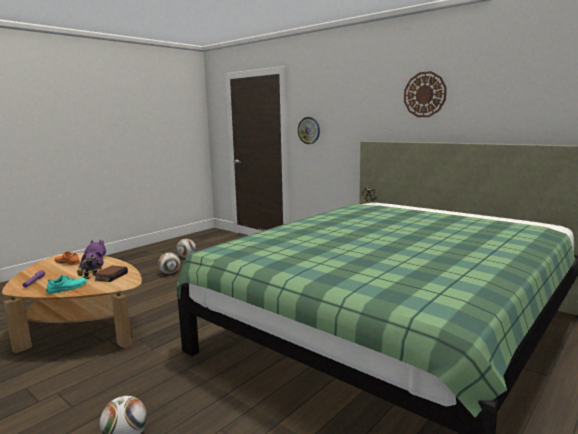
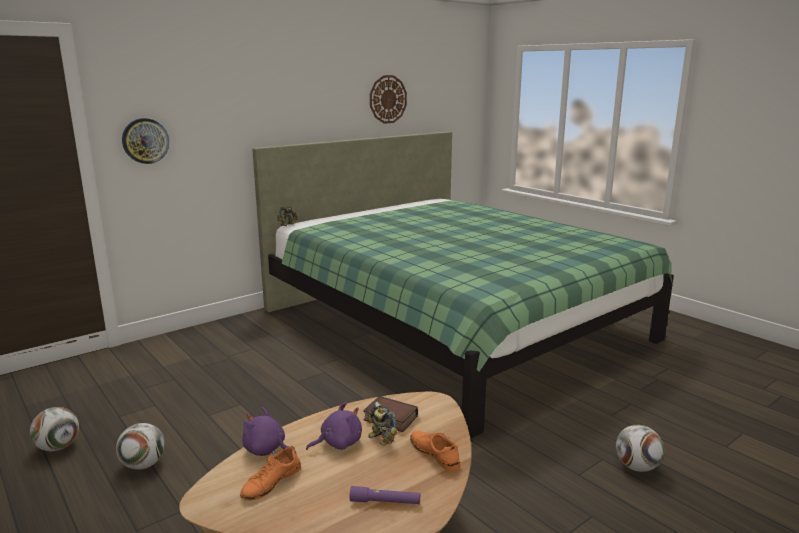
camera: 80 degrees left, 5 degrees up
turquoise shoe [46,275,87,294] -> orange shoe [410,431,461,471]
wall clock [404,71,447,117] -> wall clock moved to [370,75,407,124]

